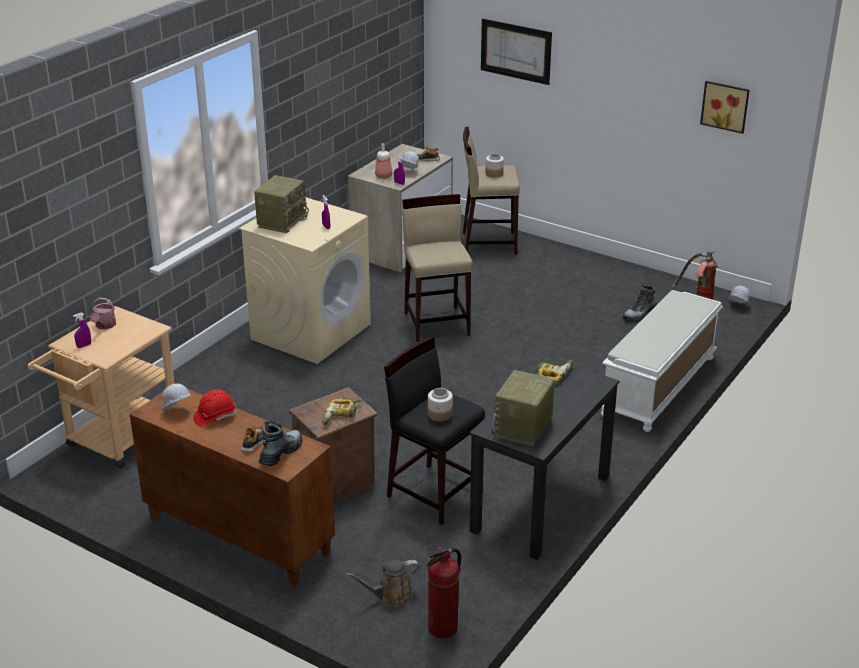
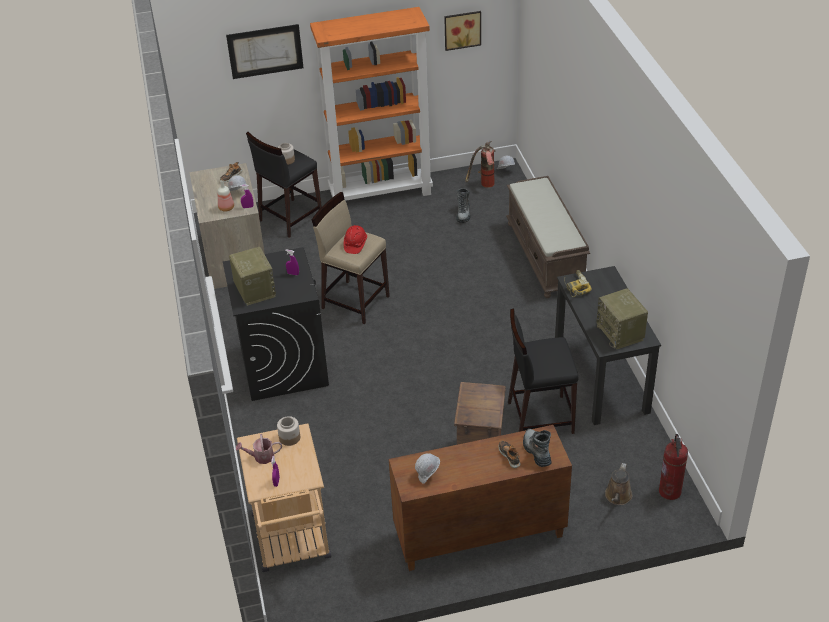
camera: 45 degrees left, 10 degrees up
watering can [90,298,116,329] -> watering can turned 120 degrees clockwise [236,434,282,464]
red hard hat [193,389,236,426] -> red hard hat moved to [344,225,367,254]
beige washing machine [239,197,371,364] -> black washing machine [223,247,329,401]
power drill [322,399,363,425] -> none
jar [428,388,453,421] -> jar moved to [277,416,300,446]
beige stool [463,126,520,255] -> black stool [246,132,322,238]
white bench [601,290,723,432] -> brown bench [506,176,590,298]
none -> orange bookcase [310,7,433,201]

